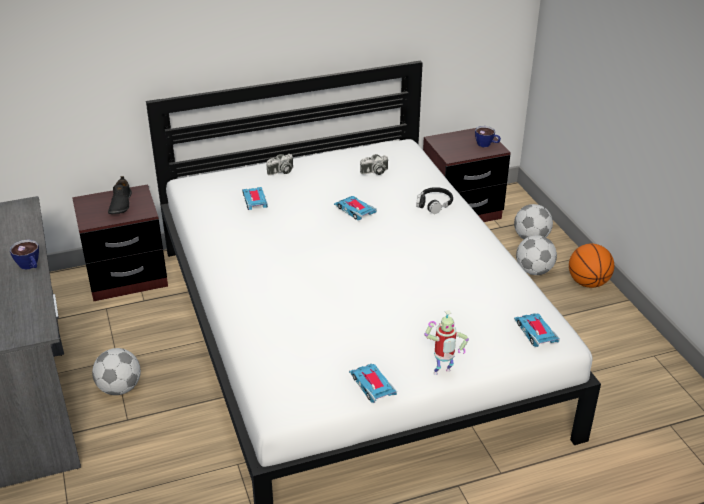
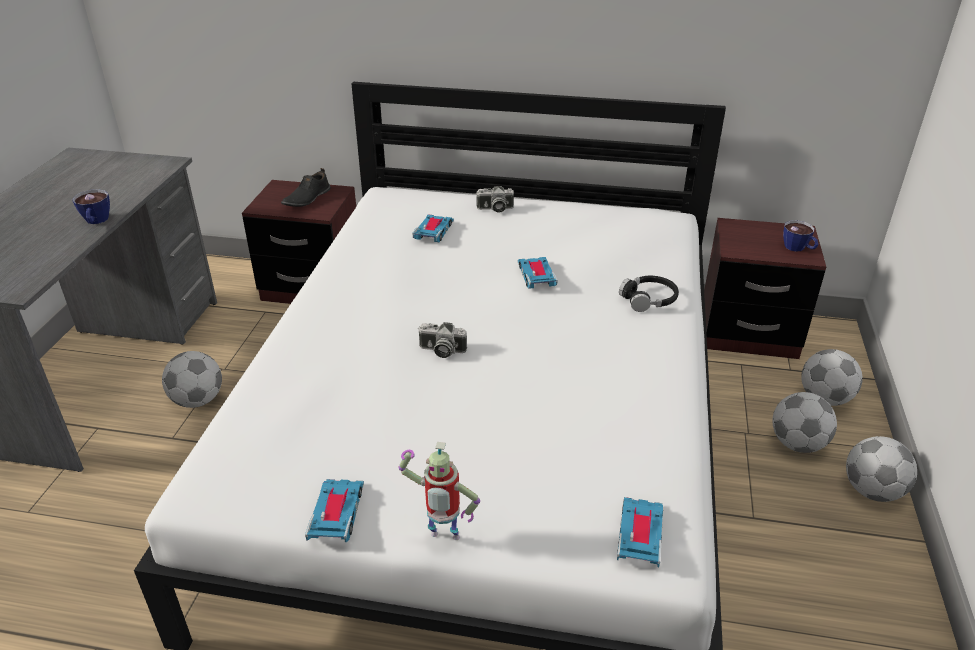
camera: 30 degrees right, 0 degrees up
camera [360,154,388,175] -> camera moved to [418,322,467,358]
basketball [569,244,614,288] -> football [846,436,917,502]

